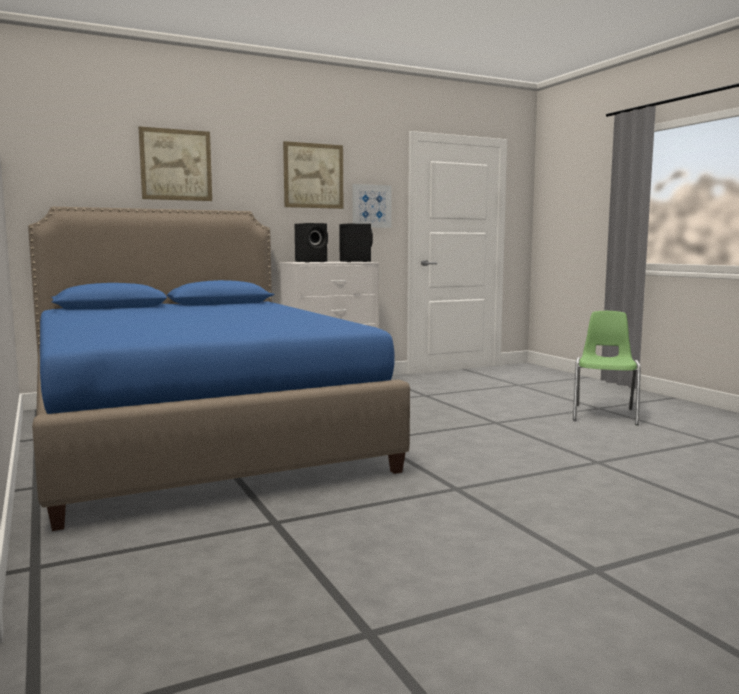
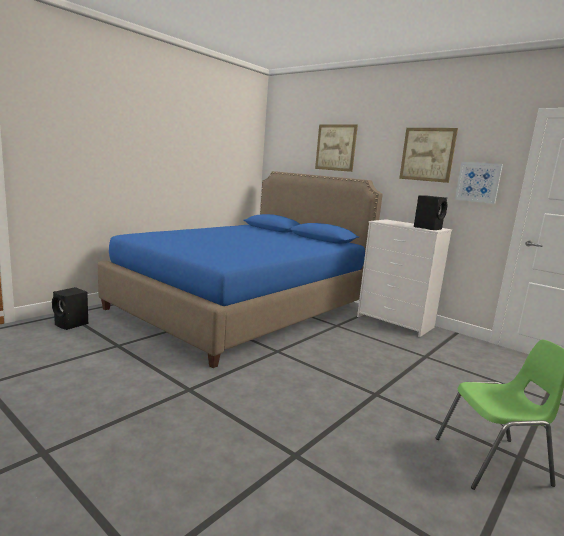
camera: 65 degrees right, 5 degrees up
black speaker [295,223,328,262] -> black speaker moved to [52,287,88,330]

